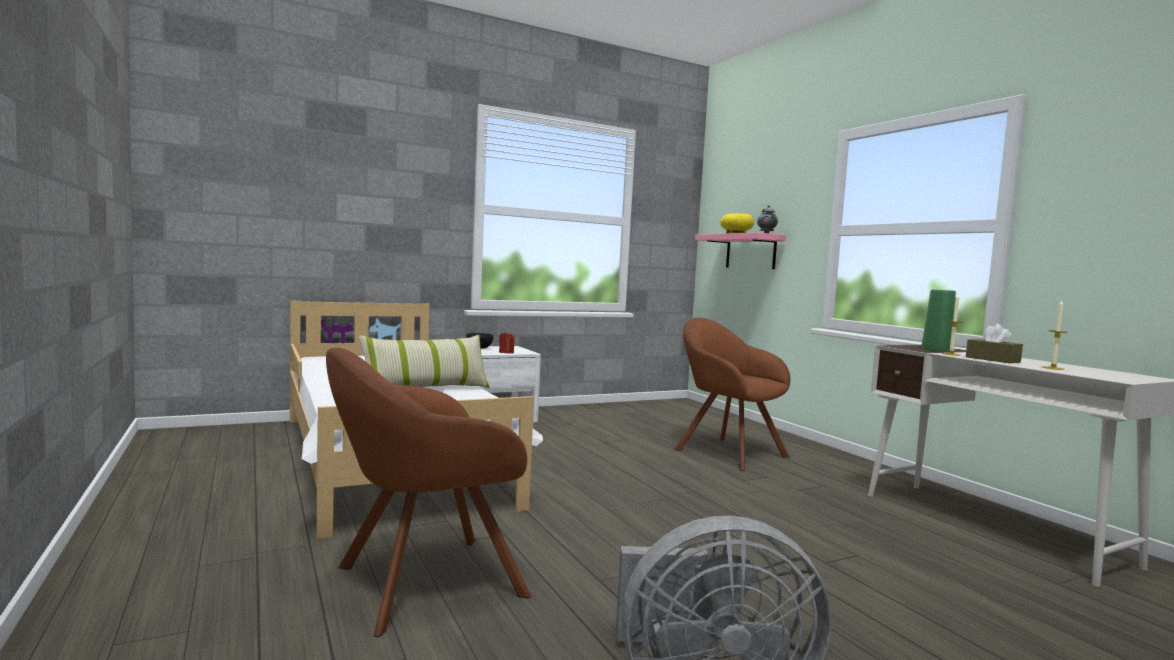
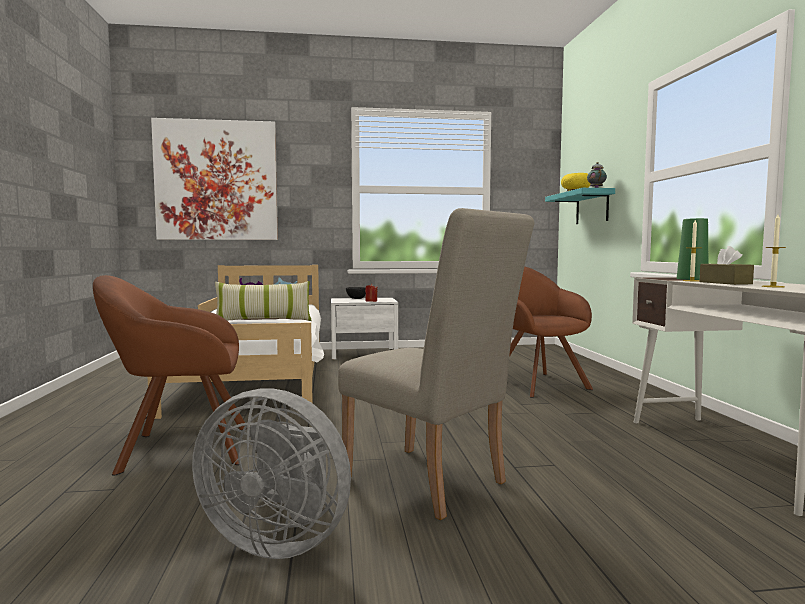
camera: 20 degrees right, 0 degrees up
pink shelf [695,233,787,269] -> turquoise shelf [545,188,615,224]
none -> picture [151,118,278,240]
none -> beige chair [338,208,535,520]

